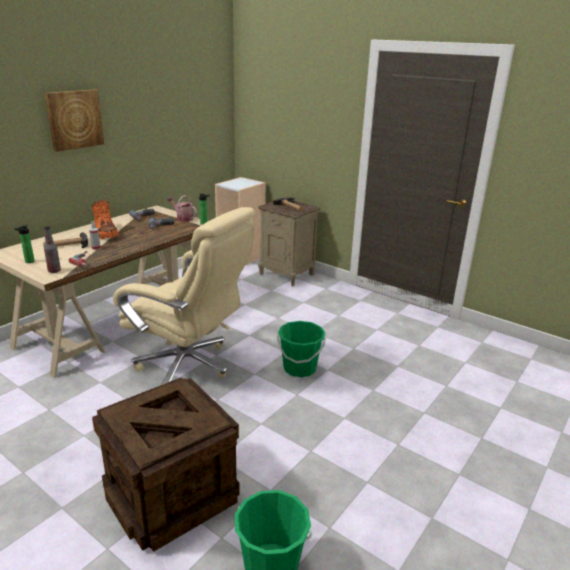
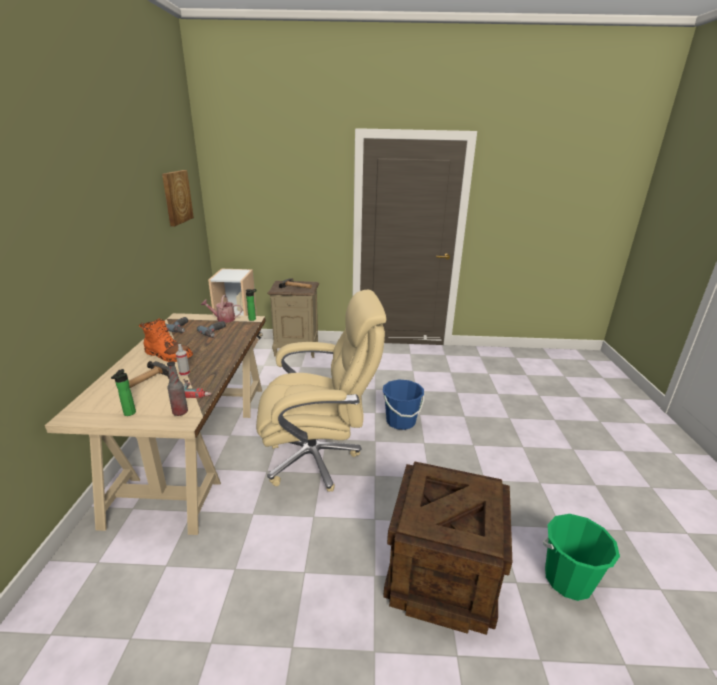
camera: 35 degrees left, 0 degrees up
picture [45,89,104,152] -> picture moved to [162,170,194,227]
green bucket [277,321,326,377] -> blue bucket [383,379,424,430]

